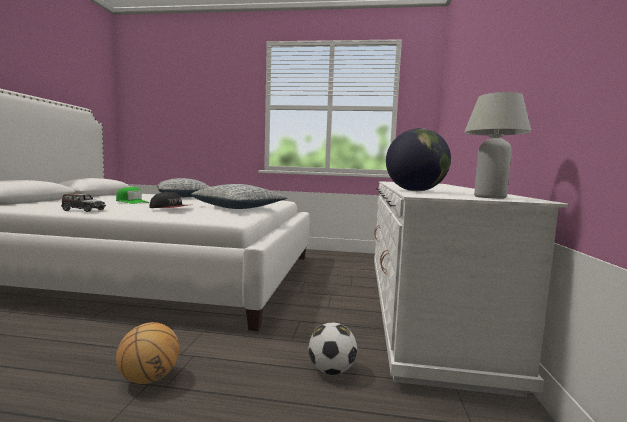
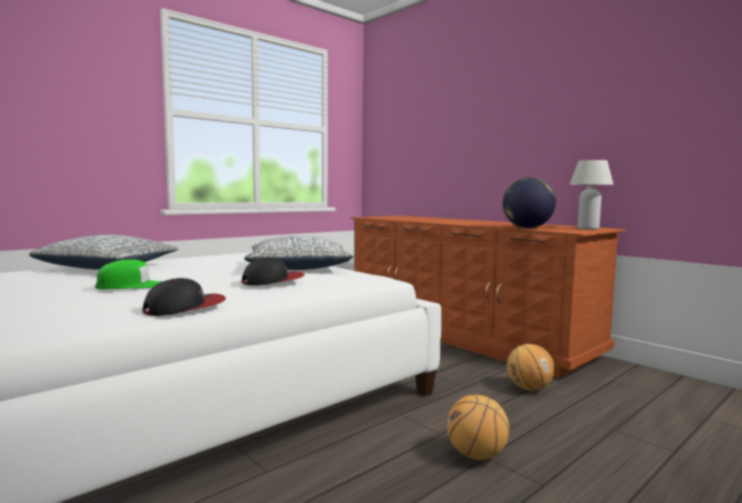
camera: 50 degrees left, 0 degrees up
toy car [61,194,106,212] -> cap [142,278,226,316]
football [308,323,357,375] -> basketball [507,344,555,391]
white dresser [374,181,569,397] -> brown dresser [351,216,626,378]

